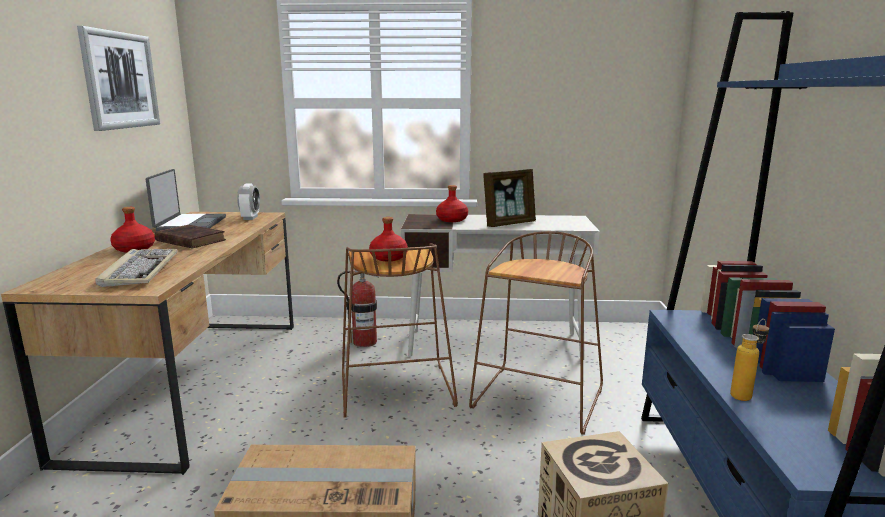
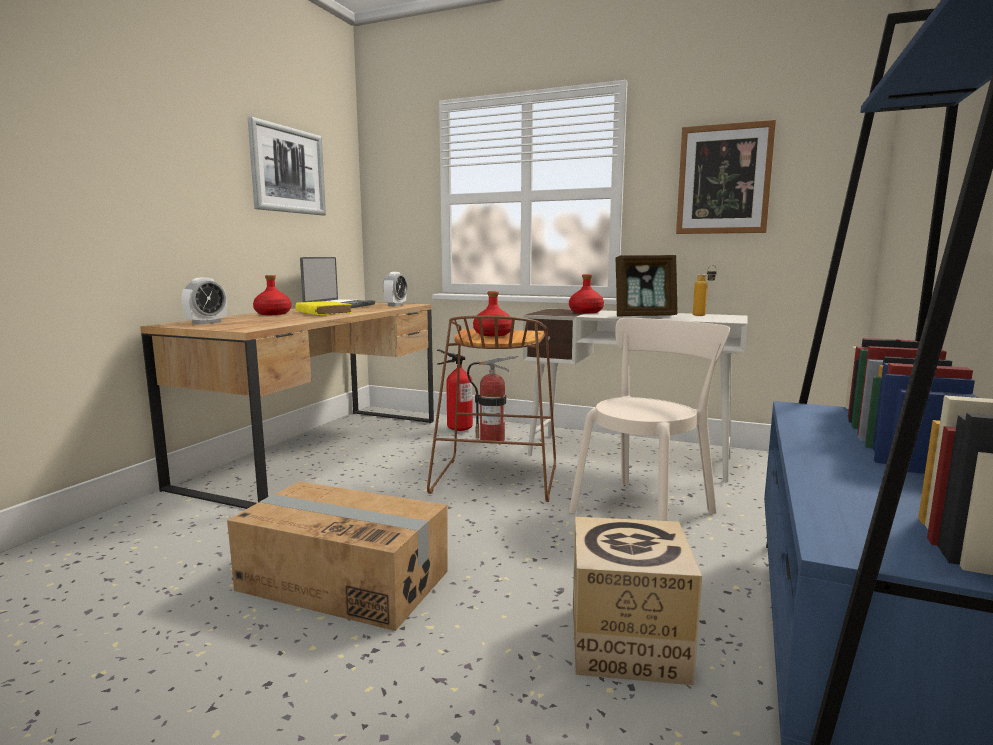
camera: 20 degrees right, 5 degrees down
keyboard [95,249,178,287] -> none
brown book [154,225,226,249] -> yellow book [295,301,353,315]
brown stool [469,231,603,435] -> beige chair [569,318,730,521]
bottle [730,319,769,401] -> bottle moved to [693,265,717,316]
none -> alarm clock [182,277,227,325]
none -> fire extinguisher [437,350,473,431]
none -> picture [676,120,776,234]

